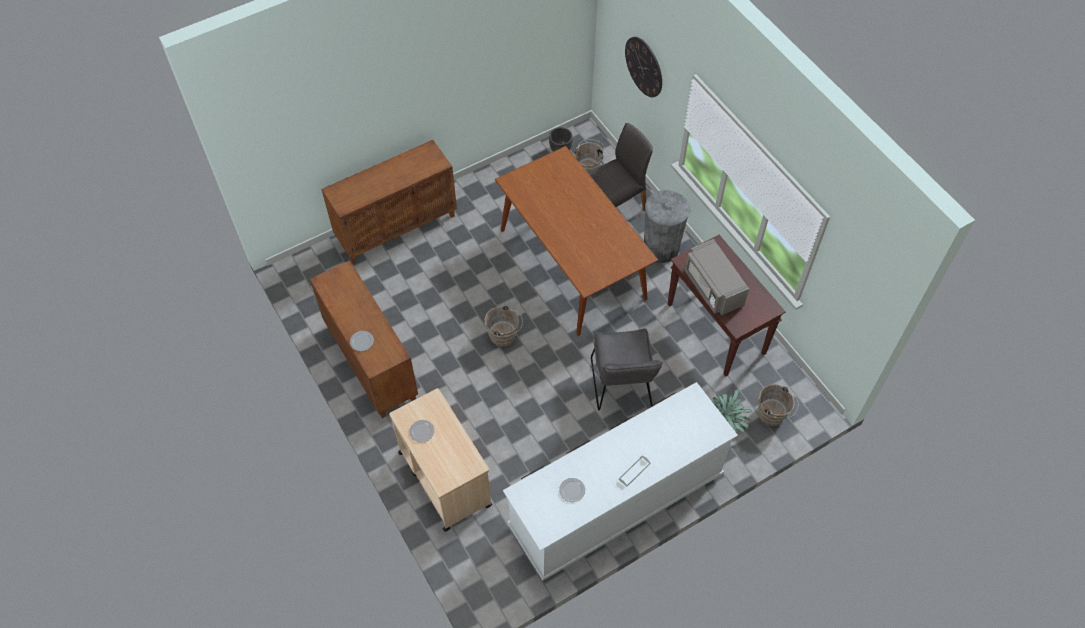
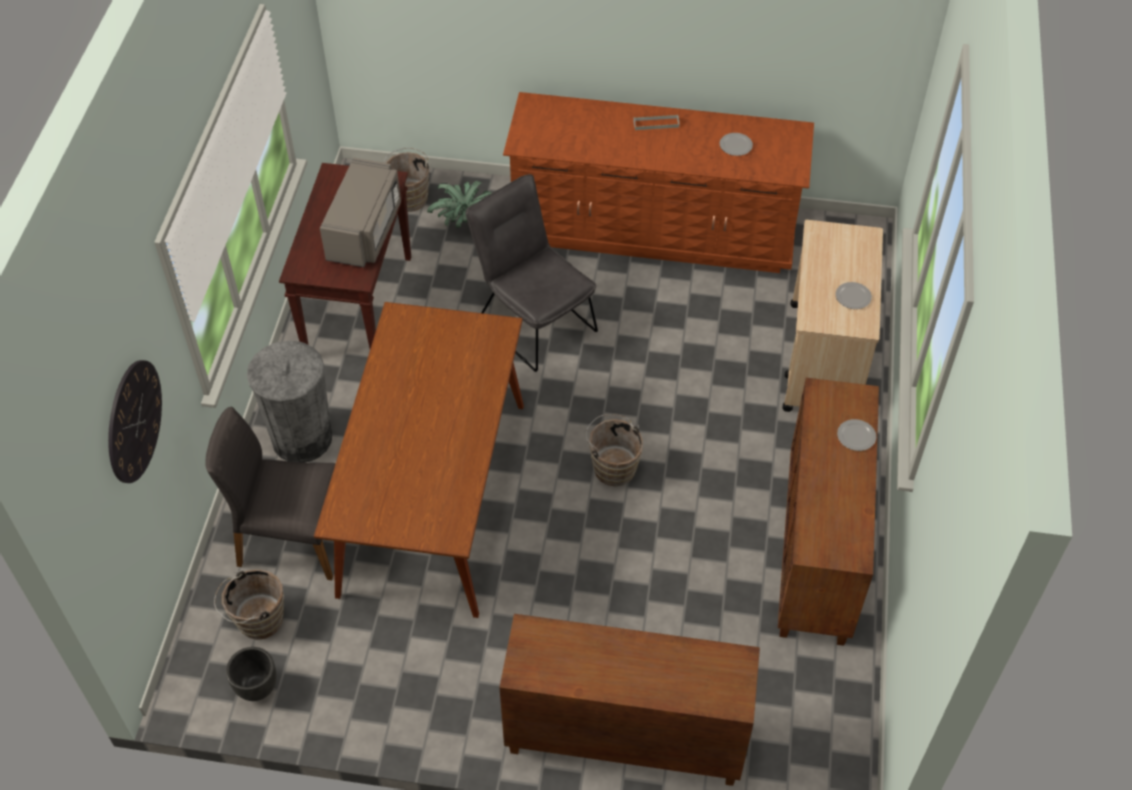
camera: 140 degrees left, 5 degrees down
white dresser [503,382,738,581] -> brown dresser [503,92,814,273]
grey chair [591,328,663,410] -> grey chair turned 75 degrees counterclockwise [466,174,598,372]

